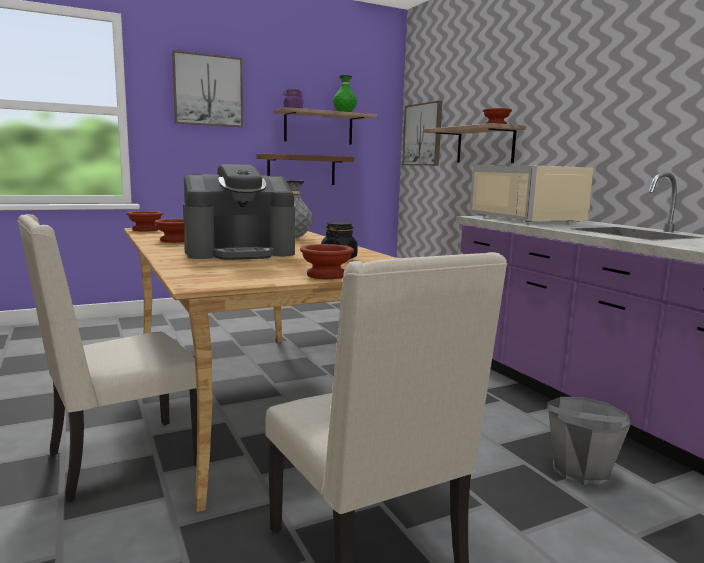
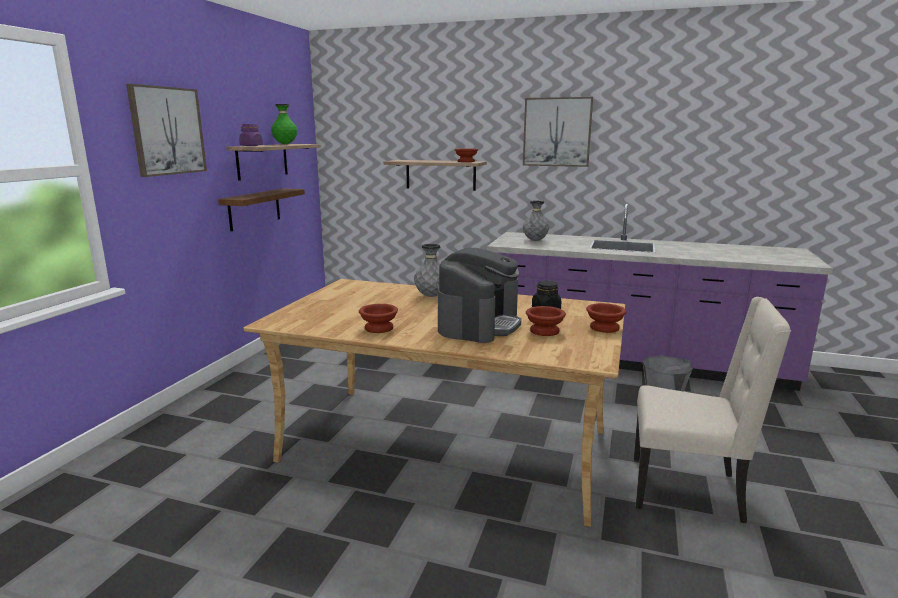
camera: 45 degrees left, 5 degrees up
beige chair [17,214,197,502] -> none
brown bowl [127,211,163,231] -> brown bowl moved to [526,306,566,336]
picture [402,101,442,166] -> picture moved to [523,97,593,167]
beige microwave [470,165,594,224] -> grey vase [523,200,549,241]

